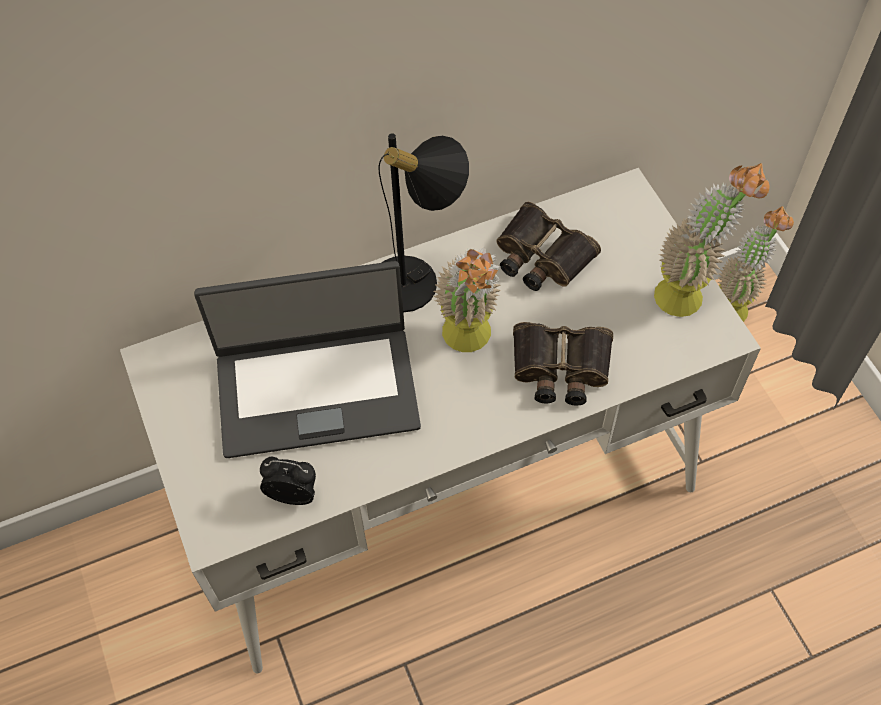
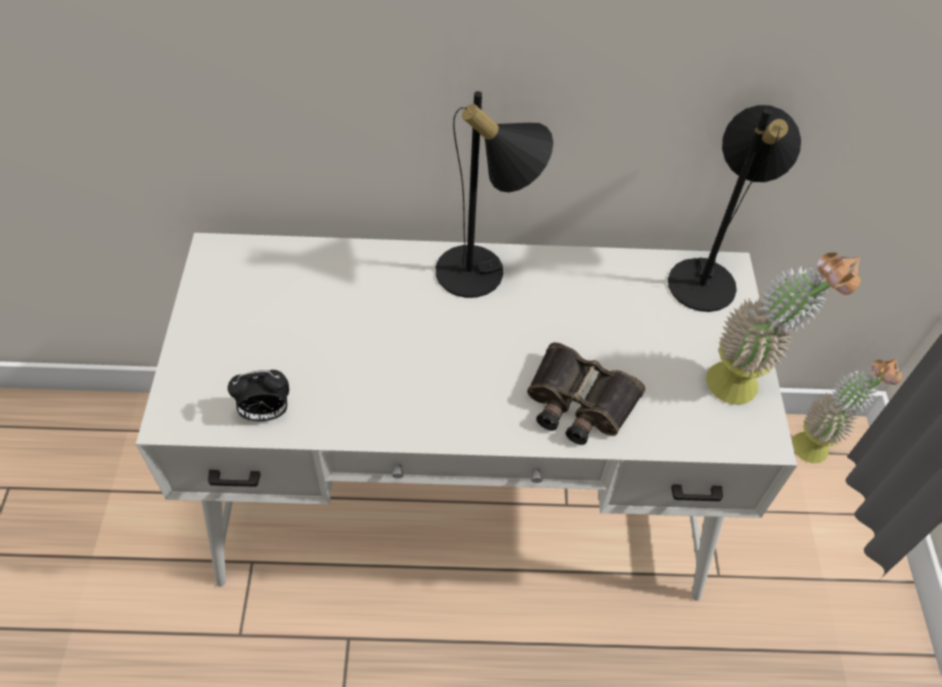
camera: 20 degrees right, 5 degrees down
laptop [194,261,421,458] -> none
alarm clock [260,457,316,505] -> alarm clock turned 135 degrees clockwise [228,370,289,422]
potted plant [433,247,501,352] -> none
binoculars [497,202,601,291] -> none
none -> black table lamp [668,105,801,312]

